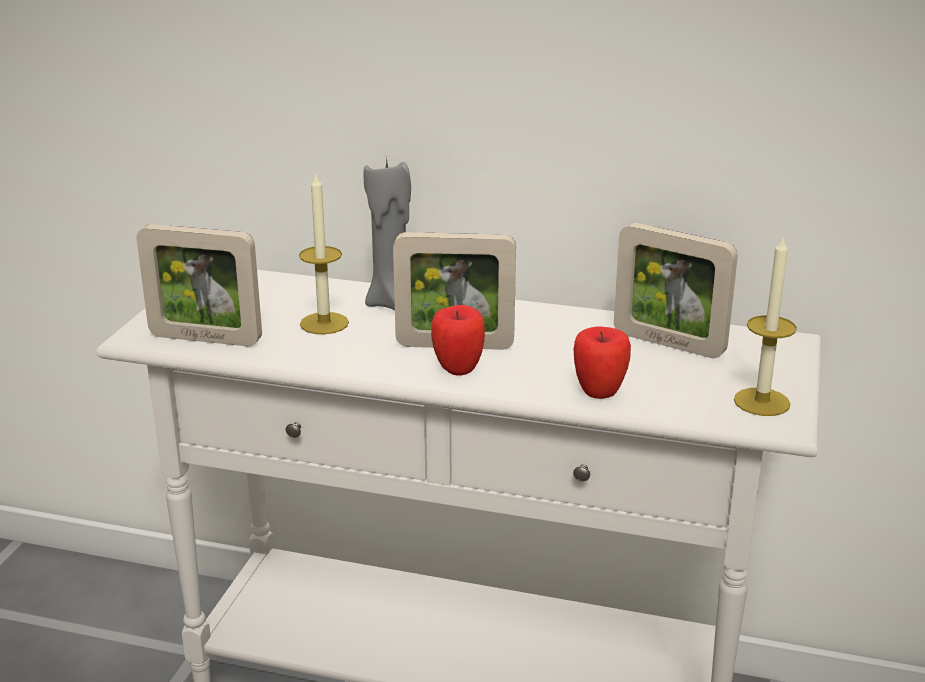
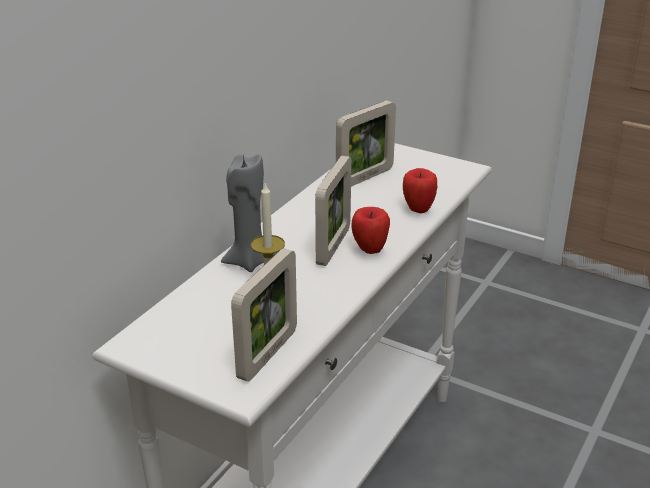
camera: 75 degrees left, 5 degrees up
candle [734,234,797,416] -> none

